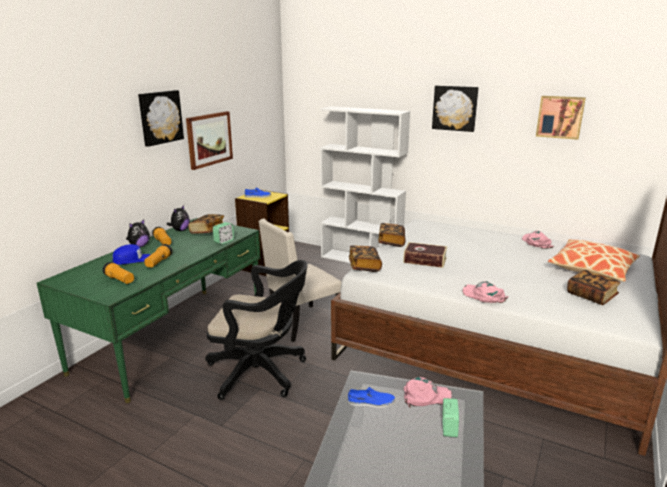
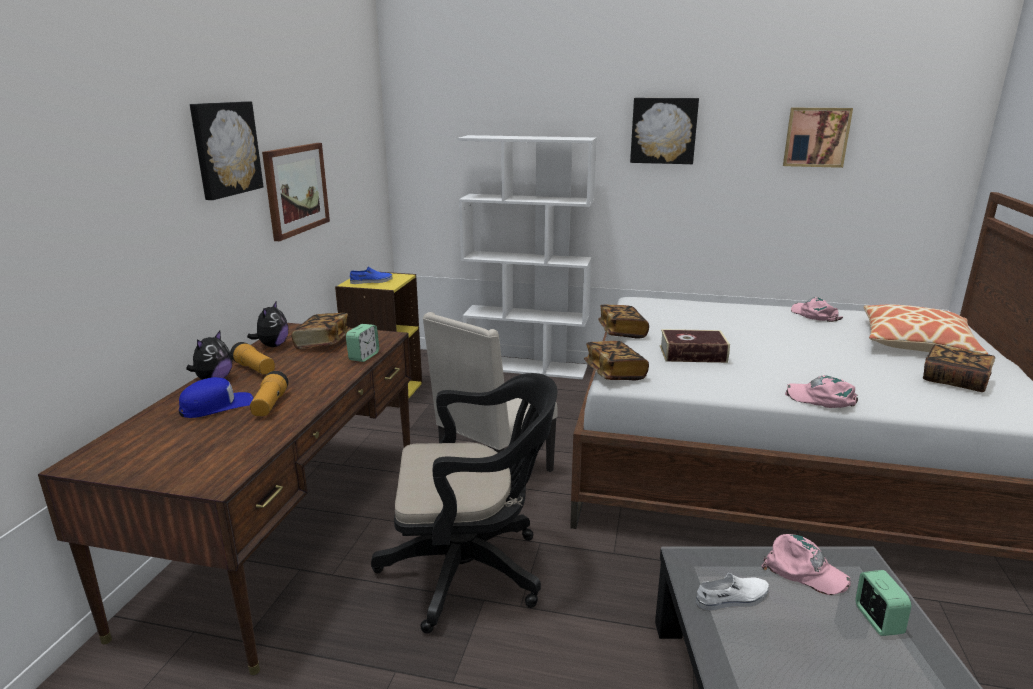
camera: 15 degrees left, 0 degrees up
green desk [37,218,261,403] -> brown desk [38,323,411,675]
flashlight [102,262,134,284] -> none
blue shoe [348,387,395,408] -> white shoe [696,573,769,610]
pink cap [403,377,452,408] -> pink cap turned 60 degrees clockwise [761,534,851,595]

